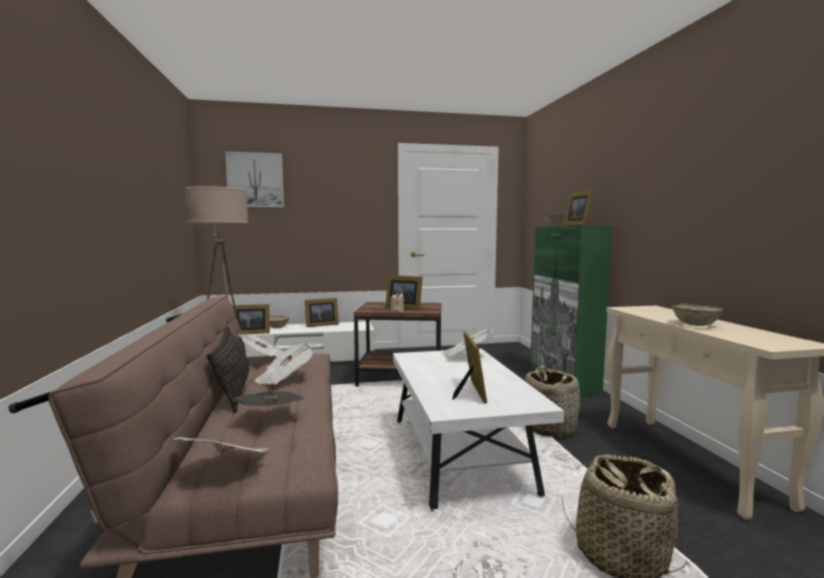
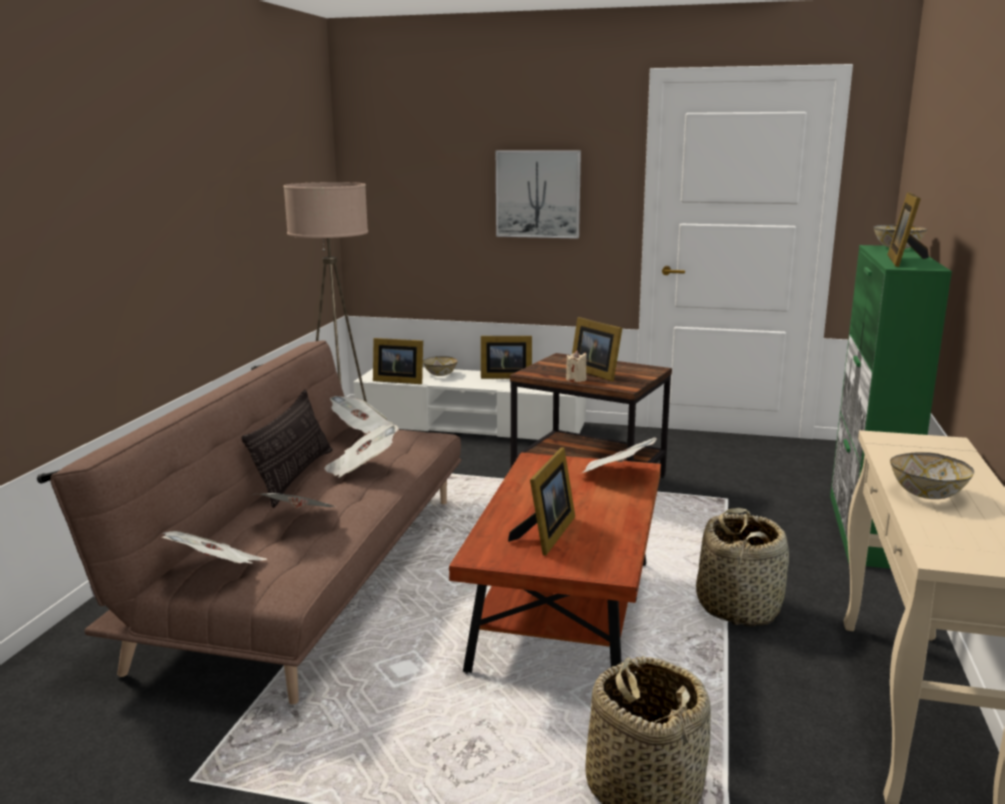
camera: 25 degrees right, 10 degrees up
picture [226,152,284,207] -> picture moved to [496,151,581,239]
white coffee table [393,348,564,511] -> brown coffee table [449,452,661,674]

